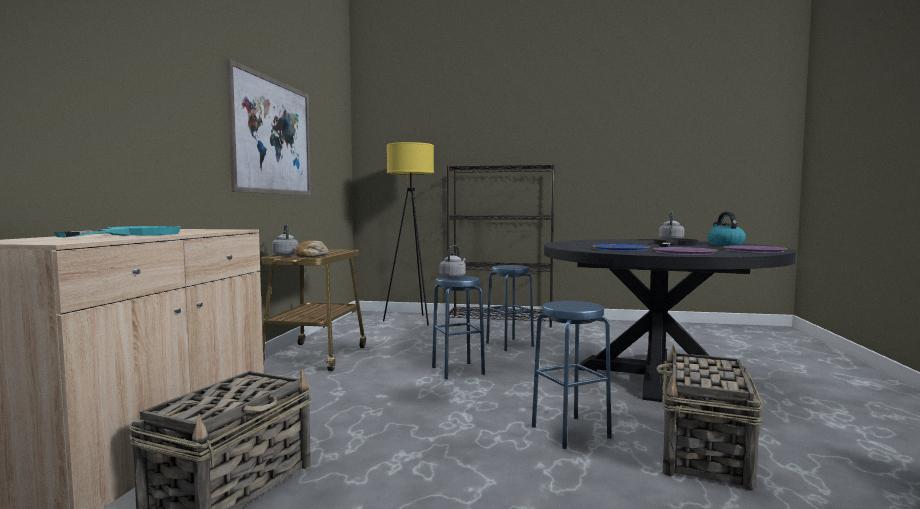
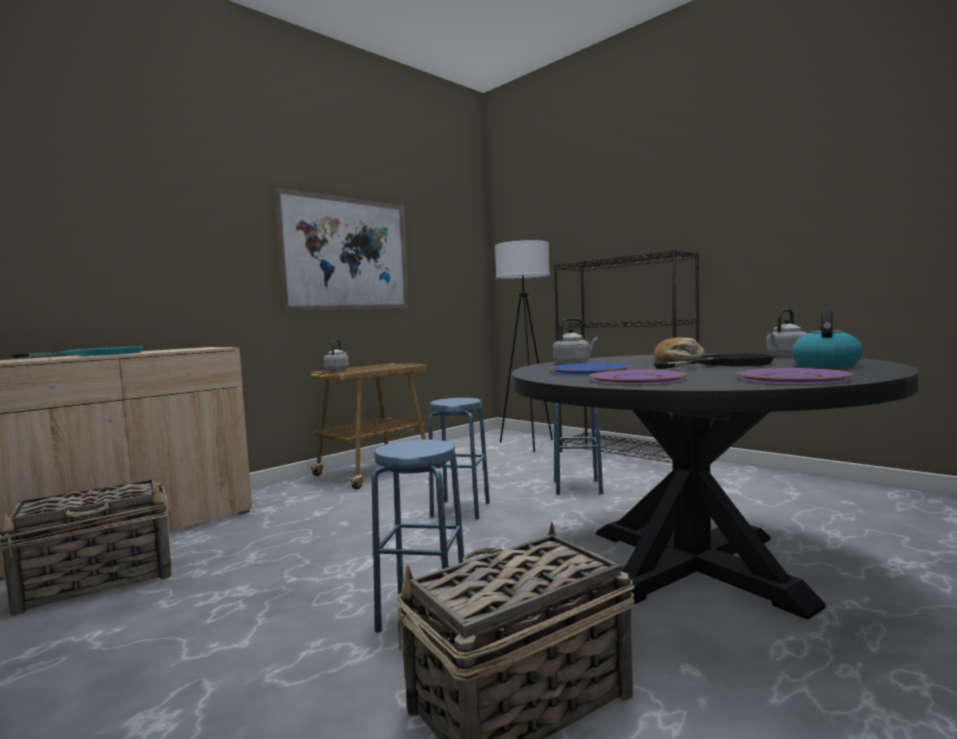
camera: 35 degrees right, 0 degrees up
bread [295,241,328,257] -> bread moved to [654,337,705,362]
yellow floor lamp [383,142,434,326] -> white floor lamp [495,240,553,452]
grey kettle [440,245,466,278] -> grey kettle moved to [553,318,598,365]

